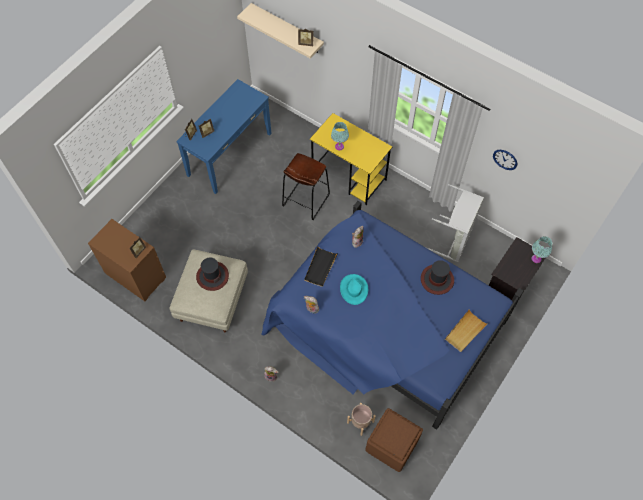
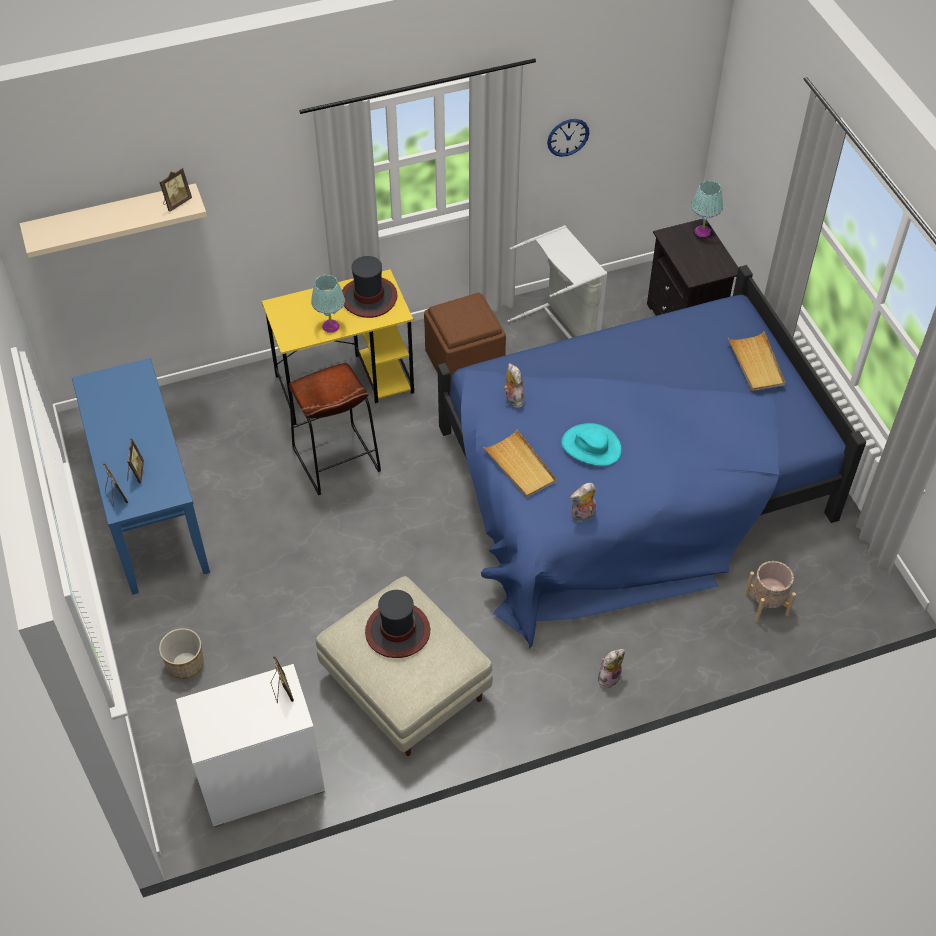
camera: 55 degrees left, 10 degrees down
brown dresser [88,219,166,301] -> white dresser [176,664,325,827]
black tray [304,246,338,287] -> beige tray [483,429,557,498]
brown ottoman [365,408,423,472] -> brown ottoman moved to [424,293,506,383]
hat [421,260,454,295] -> hat moved to [342,256,397,318]
none -> planter [159,628,204,679]

